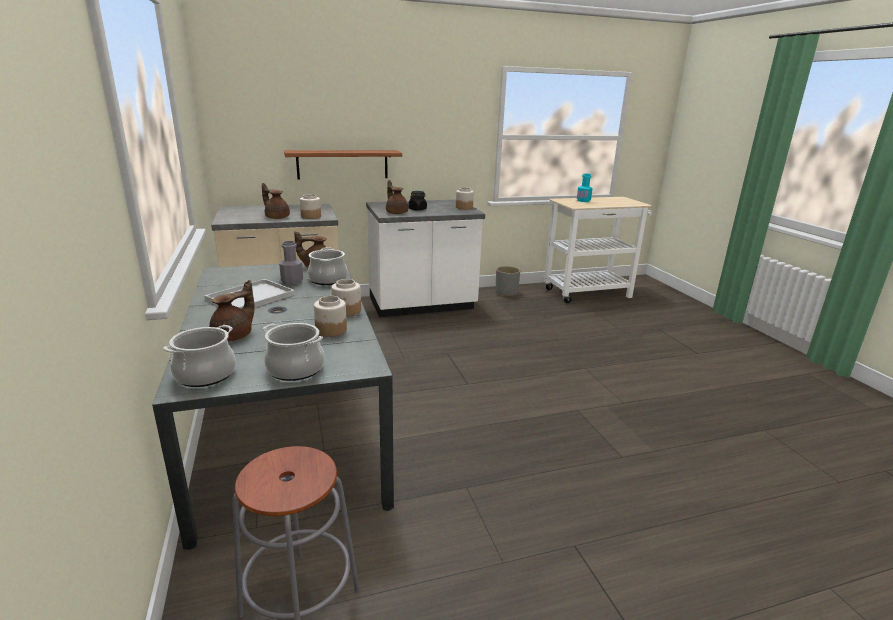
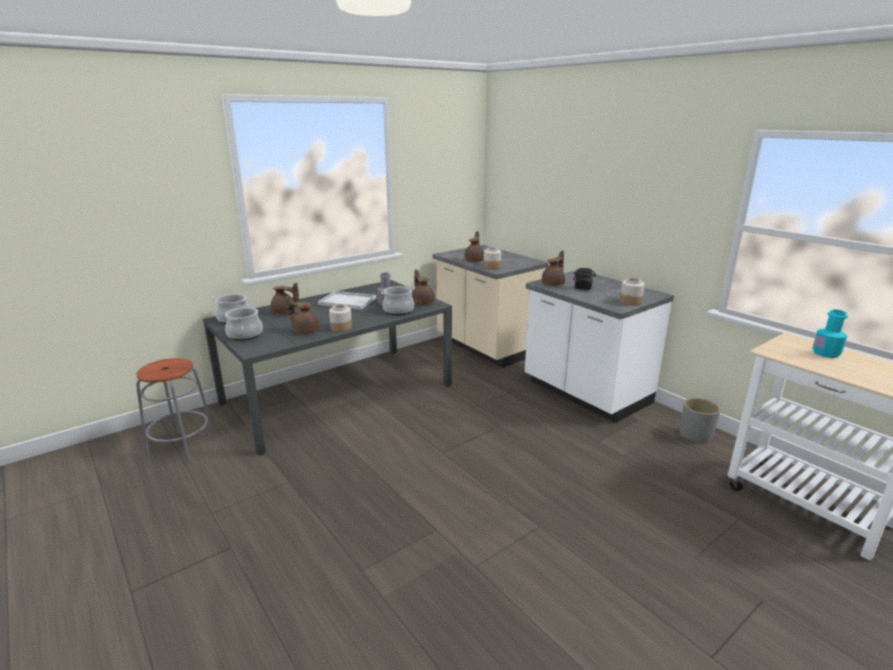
camera: 70 degrees right, 0 degrees up
shelf [284,150,402,180] -> none
jar [314,296,347,337] -> brown teapot [286,296,319,334]

